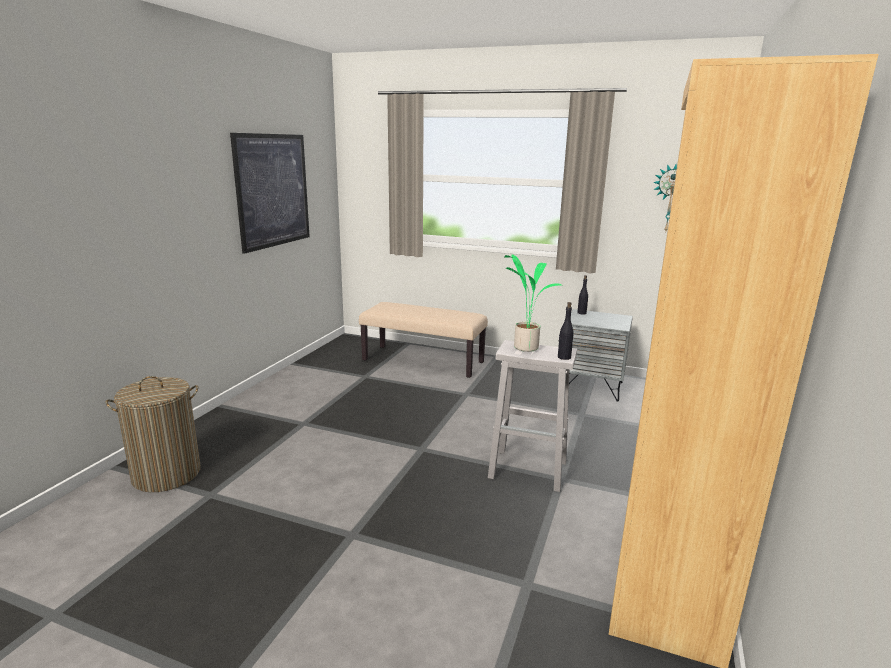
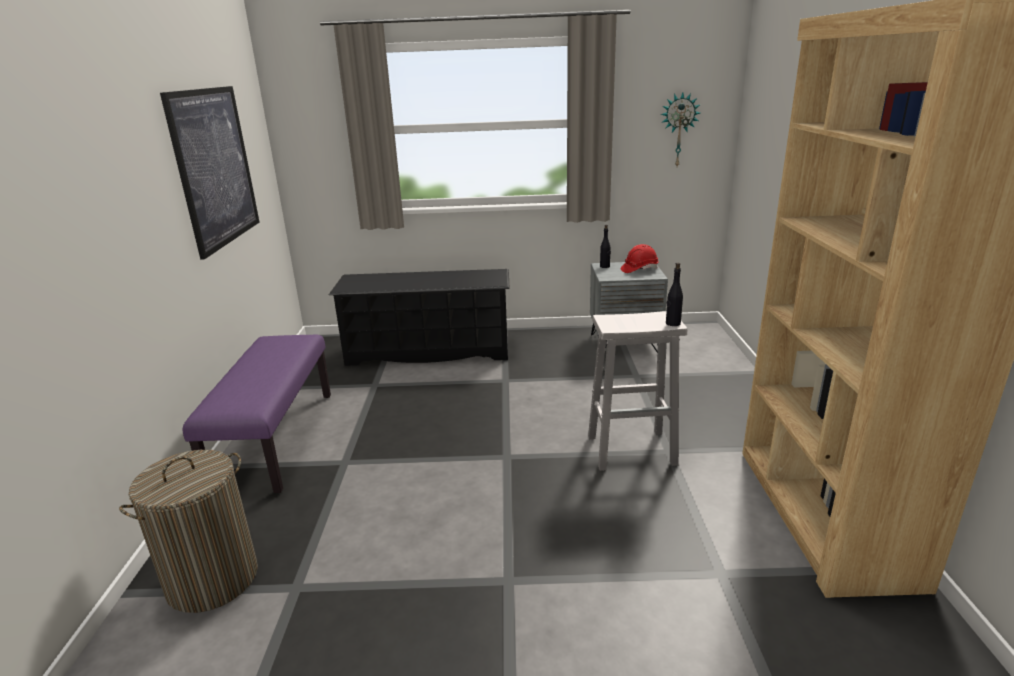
camera: 20 degrees left, 5 degrees up
beige bench [359,302,488,378] -> black shoe rack [329,269,510,366]
potted plant [504,254,563,352] -> none
none -> purple bench [183,335,331,493]
none -> red hard hat [621,244,659,273]

